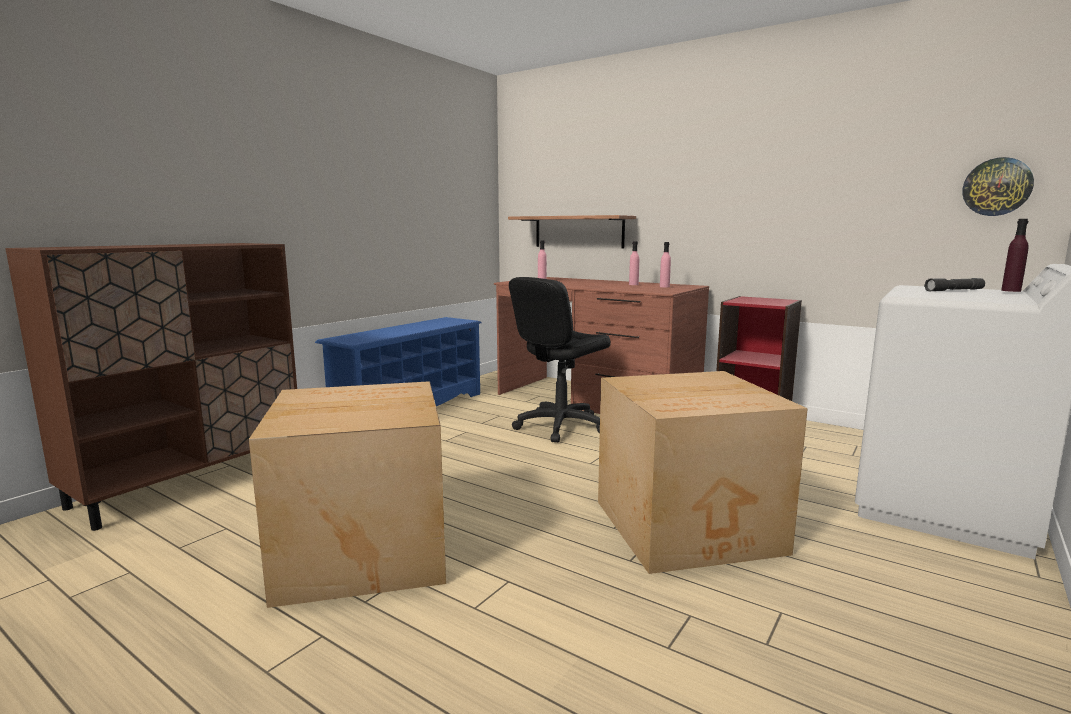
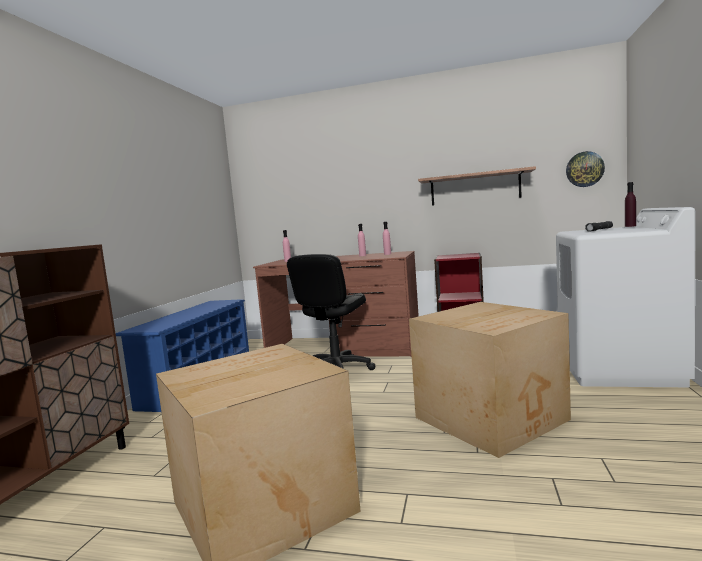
camera: 20 degrees left, 5 degrees down
shelf [508,215,636,249] -> shelf moved to [418,166,536,206]

